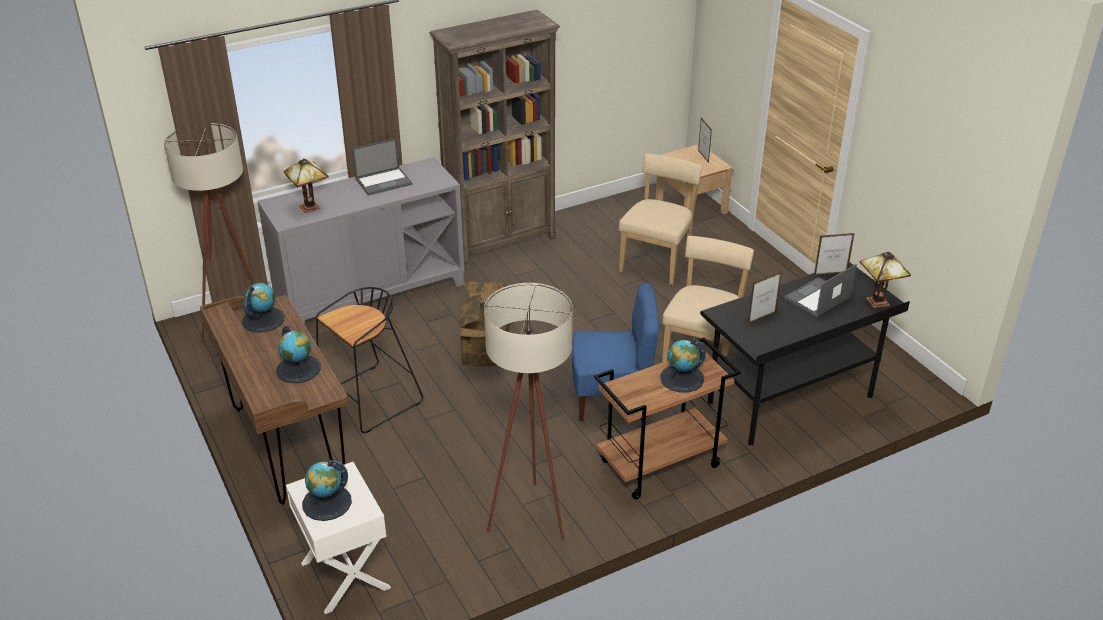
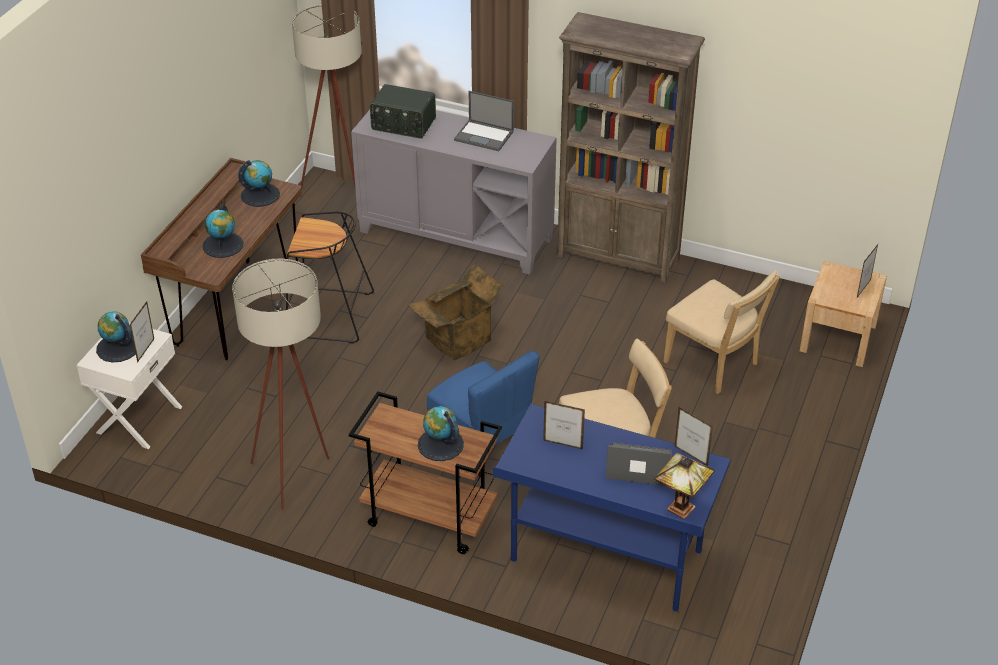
camera: 50 degrees right, 5 degrees up
table lamp [283,158,329,213] -> radio [370,84,436,139]
beige chair [619,153,702,285] -> beige chair turned 60 degrees clockwise [663,270,780,394]
black desk [700,262,910,448] -> blue desk [493,404,731,613]
none -> picture frame [130,301,154,363]

